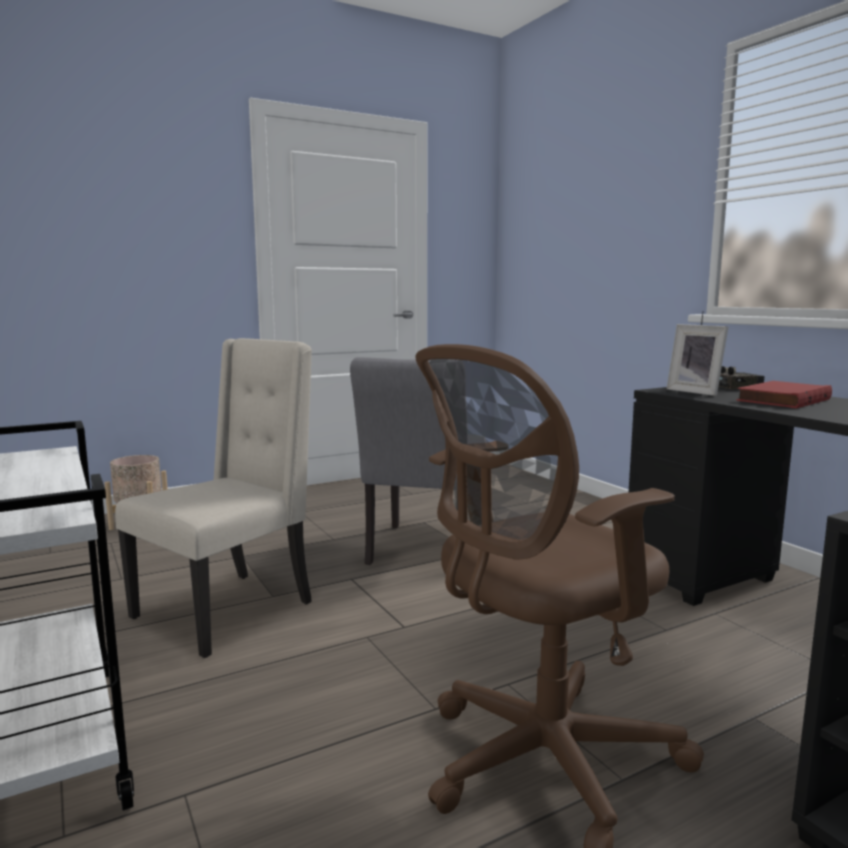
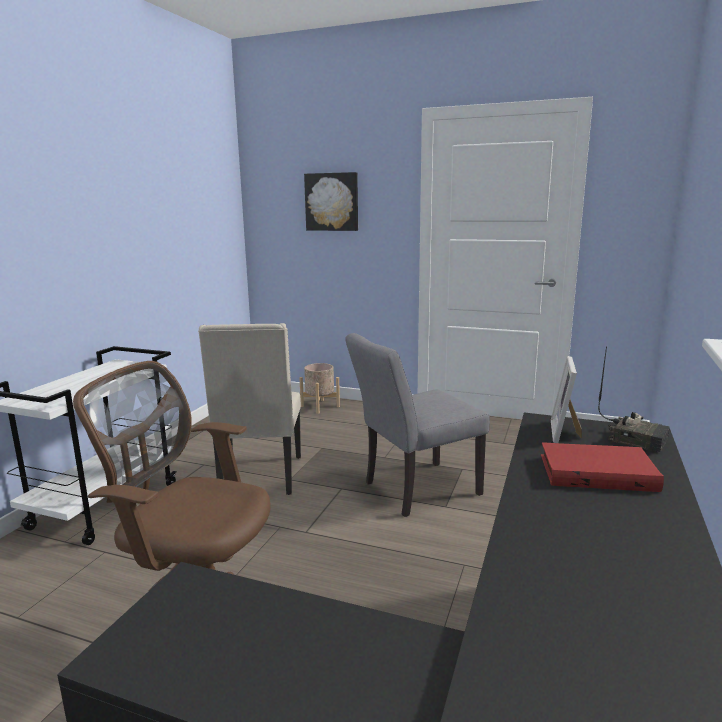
camera: 50 degrees right, 5 degrees up
beige chair [115,338,312,658] -> beige chair turned 90 degrees clockwise [198,323,301,495]
none -> picture [304,172,358,231]

